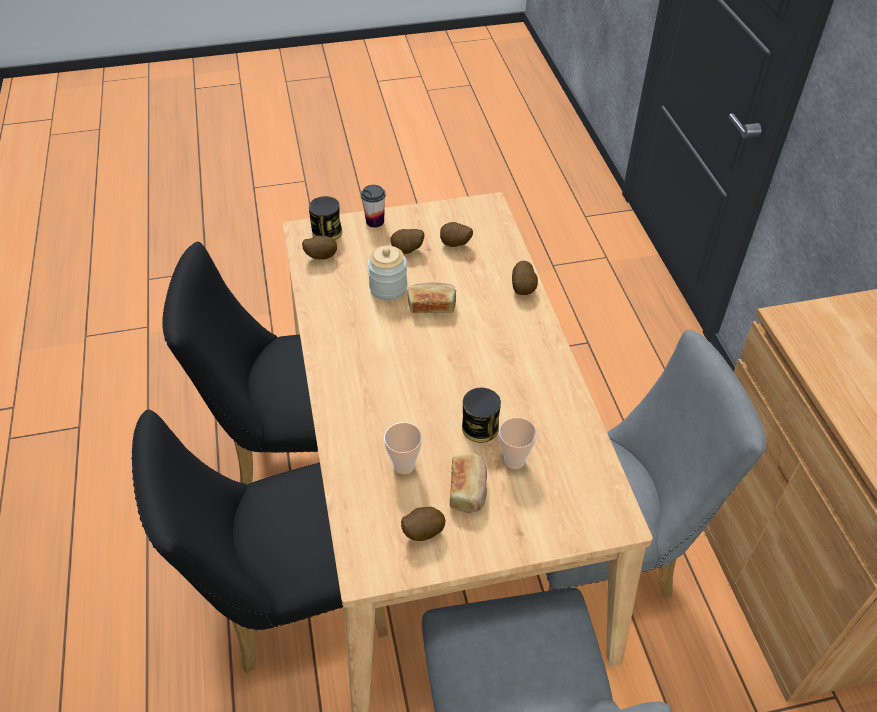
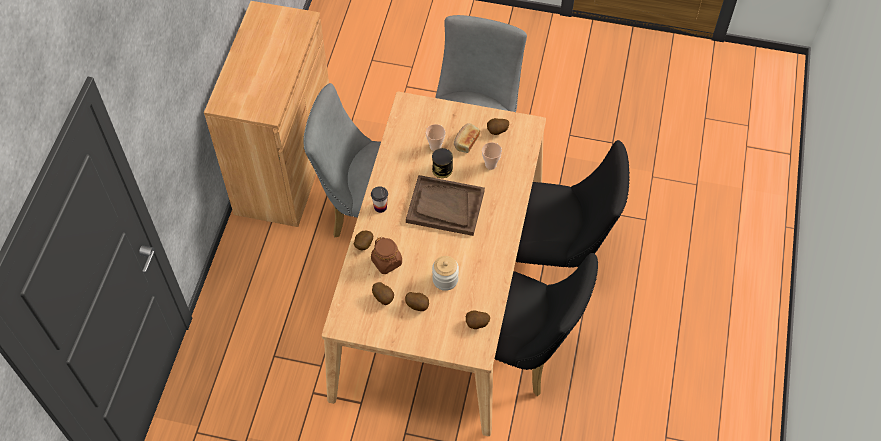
camera: 155 degrees left, 10 degrees up
can [309,196,342,240] -> none
cup [361,185,386,228] -> cup moved to [371,186,388,213]
bread [407,282,456,313] -> none
none -> brown jar [371,237,402,274]
none -> brown tray [406,175,485,236]

